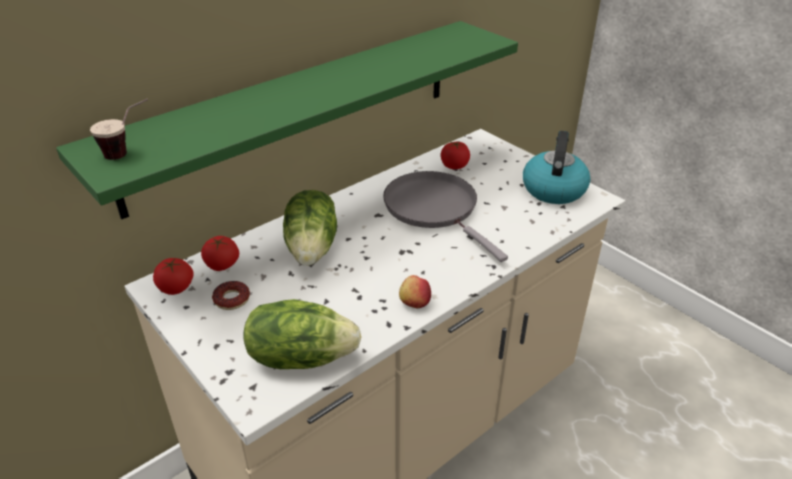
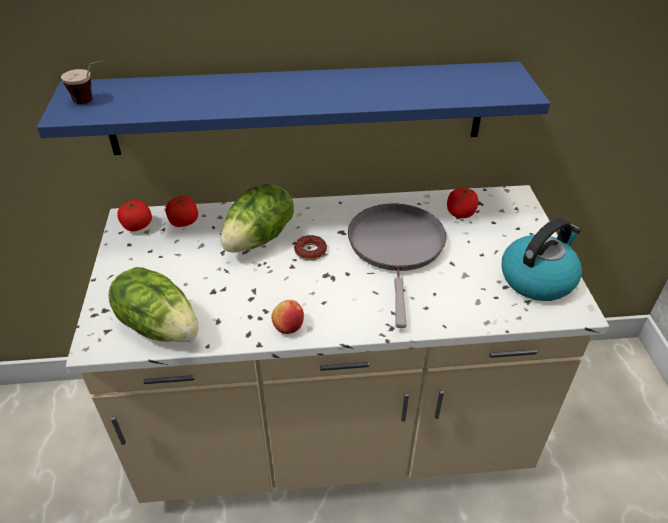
camera: 35 degrees right, 5 degrees up
green shelf [56,21,518,219] -> blue shelf [37,62,550,155]
donut [212,281,250,310] -> donut moved to [294,235,327,261]

